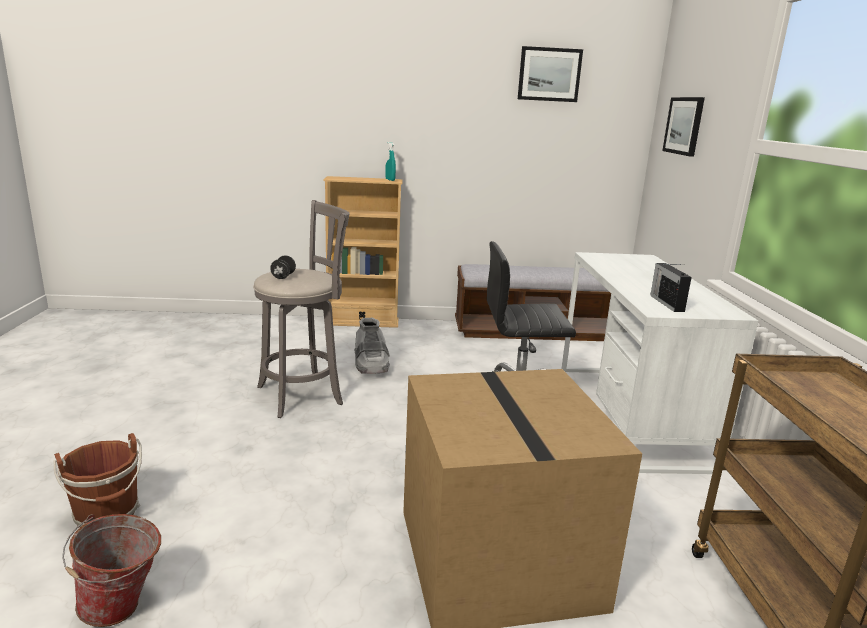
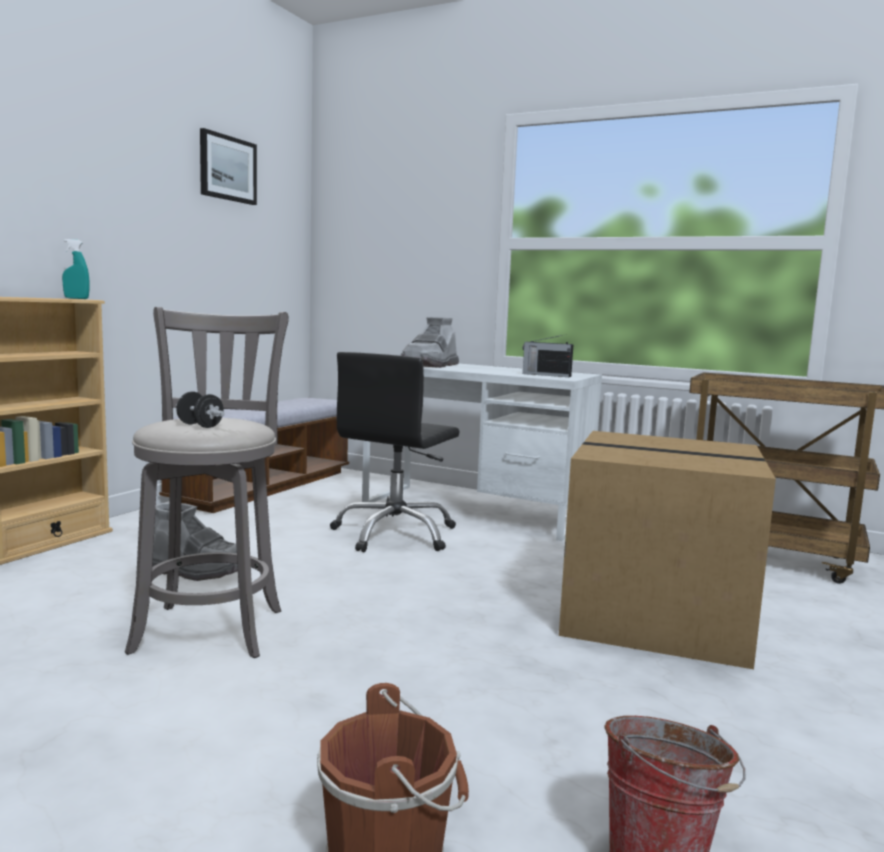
camera: 60 degrees left, 10 degrees down
picture [662,97,705,157] -> none
none -> grey boot [401,317,459,368]

